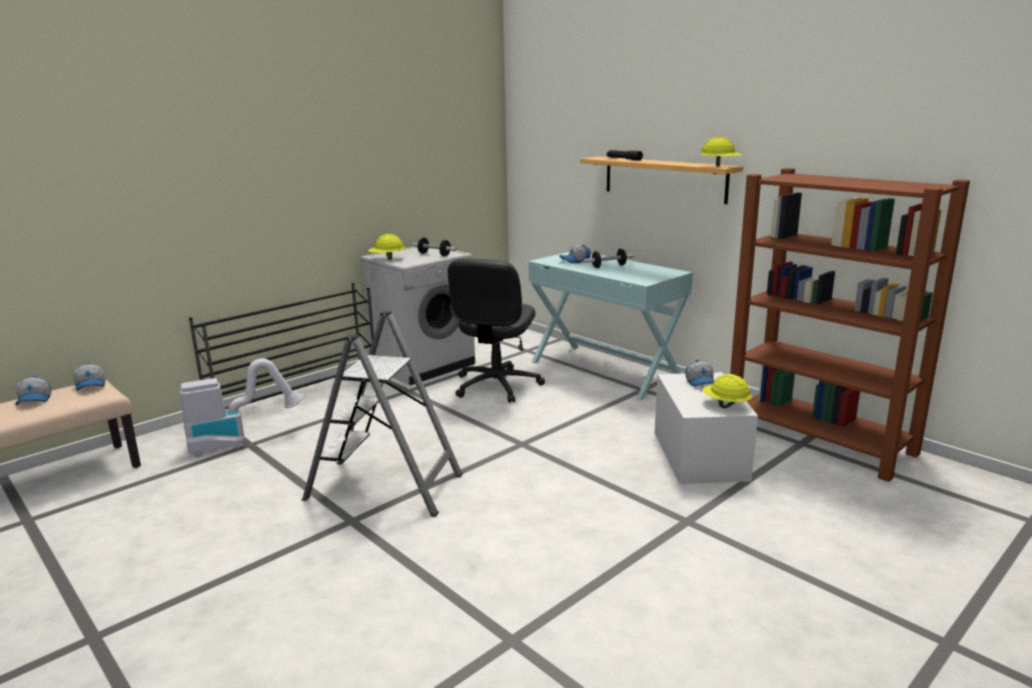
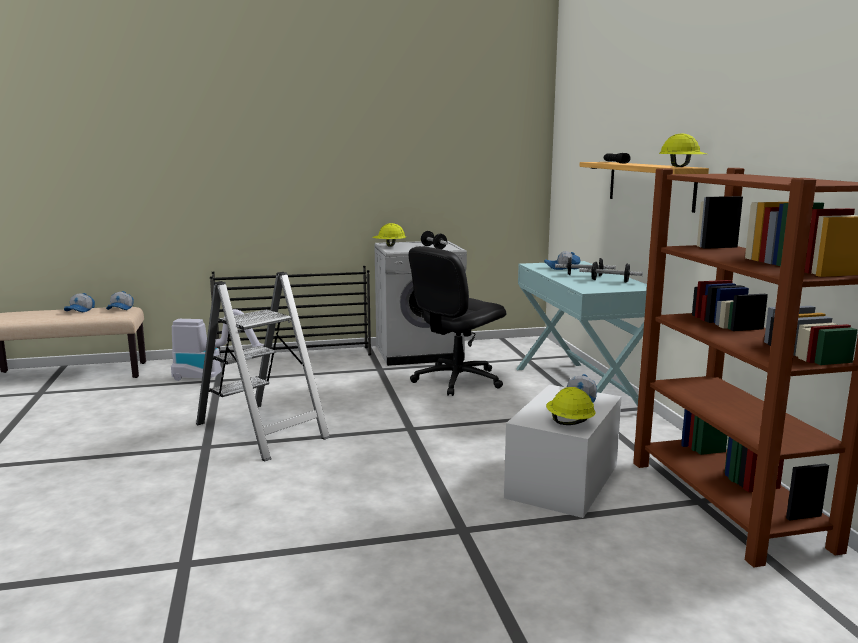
camera: 30 degrees right, 5 degrees down
none -> dumbbell [579,262,643,282]

